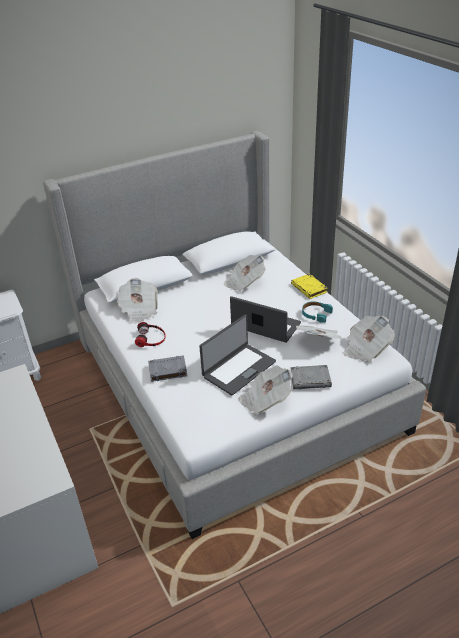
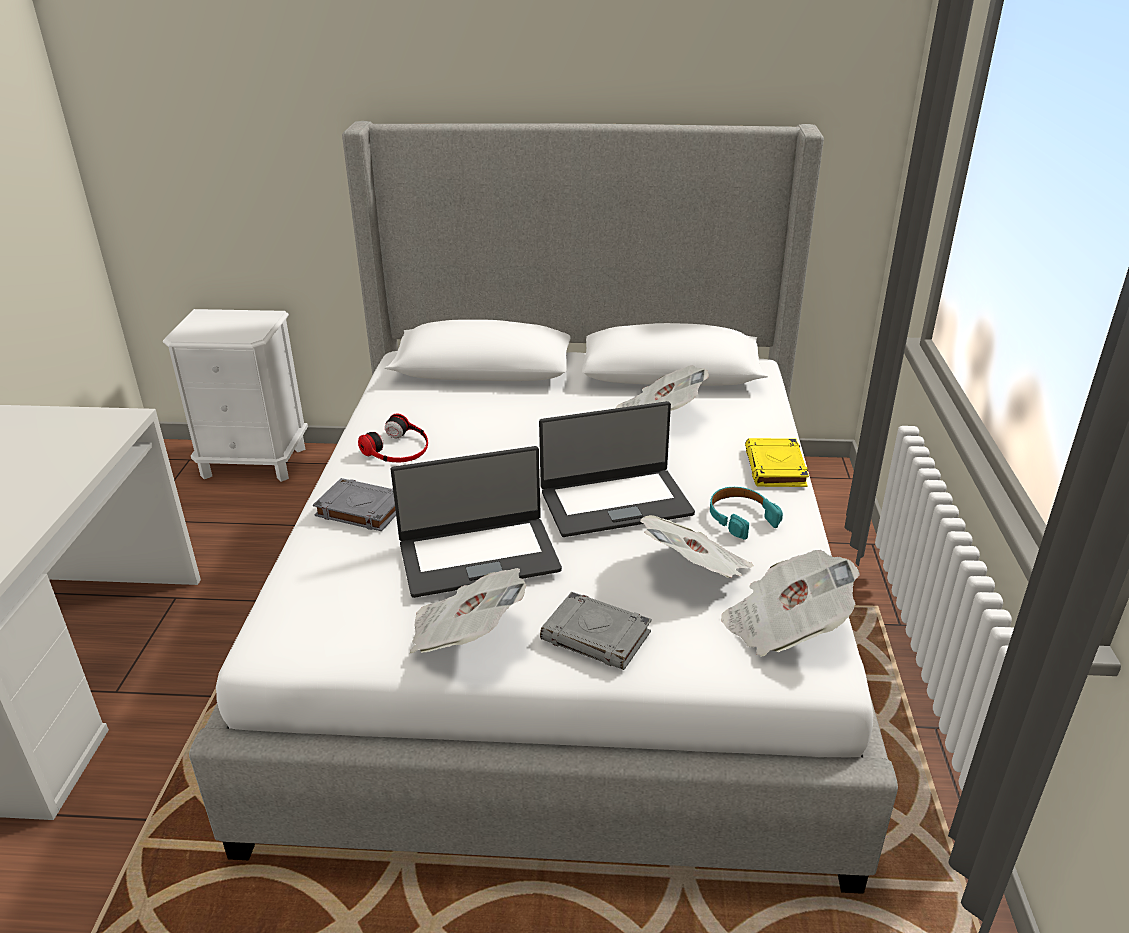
camera: 30 degrees right, 5 degrees down
newspaper [117,278,158,324] -> none
laptop [230,296,301,343] -> laptop turned 105 degrees clockwise [539,401,695,537]

